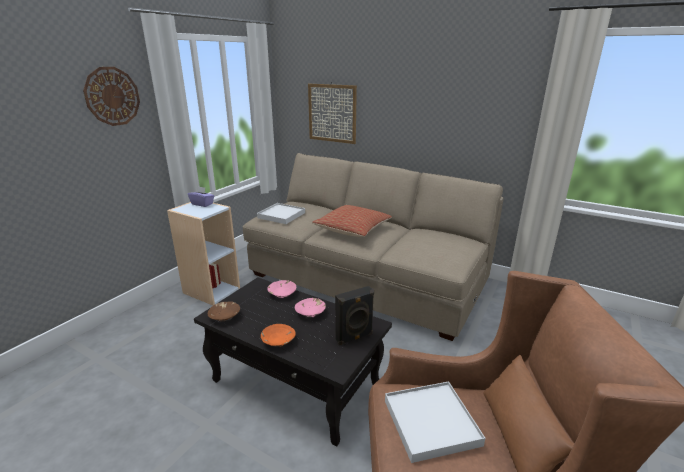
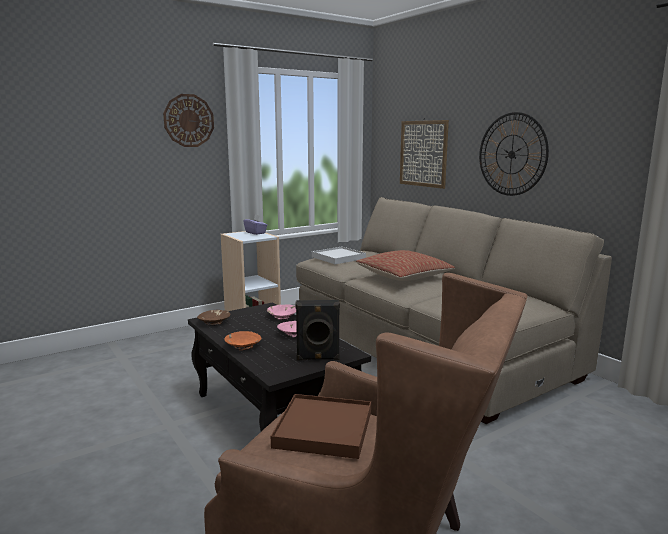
camera: 25 degrees right, 10 degrees down
white tray [385,381,485,463] -> brown tray [271,394,371,459]
none -> wall clock [479,112,549,196]

